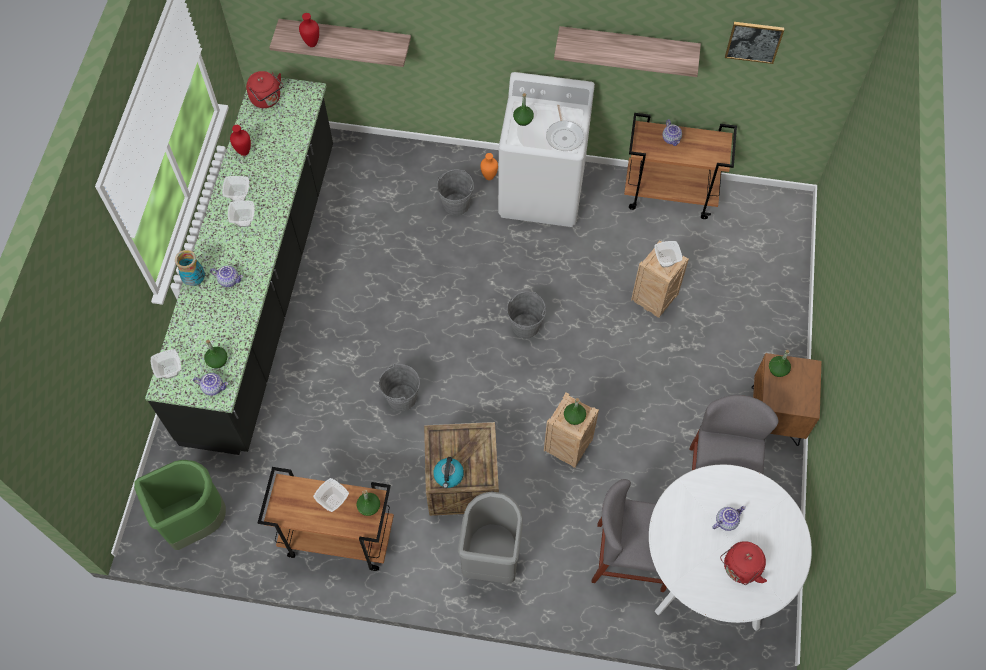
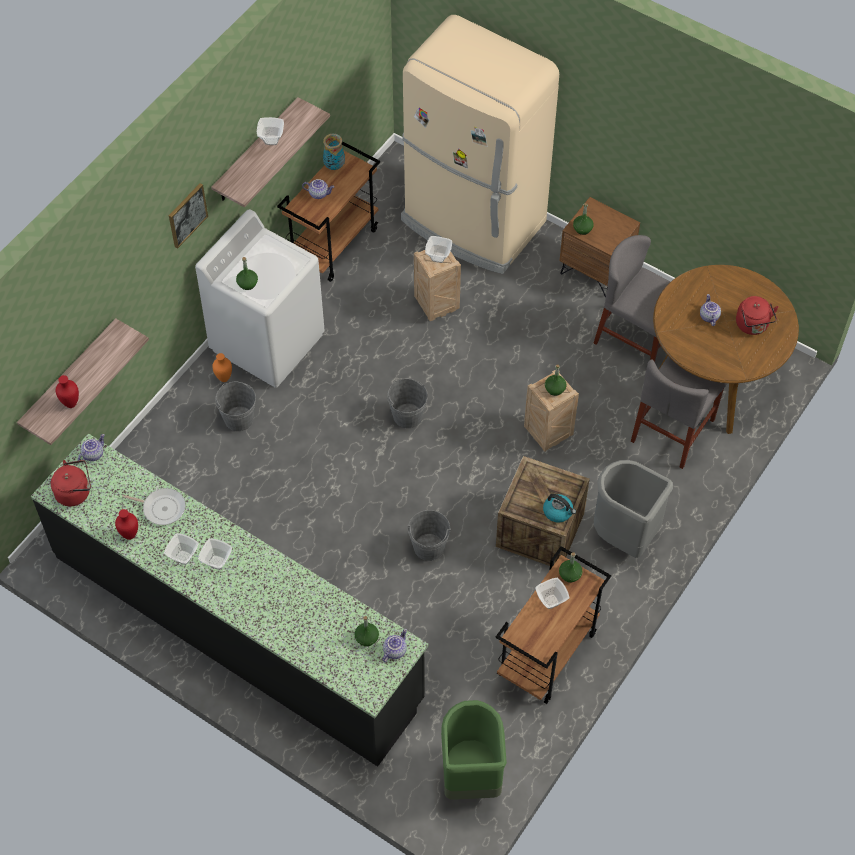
camera: 65 degrees left, 5 degrees down
bowl [151,349,181,379] -> bowl moved to [257,117,284,145]
vase [175,250,205,286] -> vase moved to [323,134,345,170]
teapot [210,266,243,287] -> teapot moved to [78,434,105,461]
frying pan [546,105,584,151] -> frying pan moved to [122,488,186,525]
white dining table [649,464,812,631] -> brown dining table [653,265,799,434]
picture [725,22,784,64] -> picture moved to [169,183,208,249]
none -> beige fridge [401,15,559,274]

